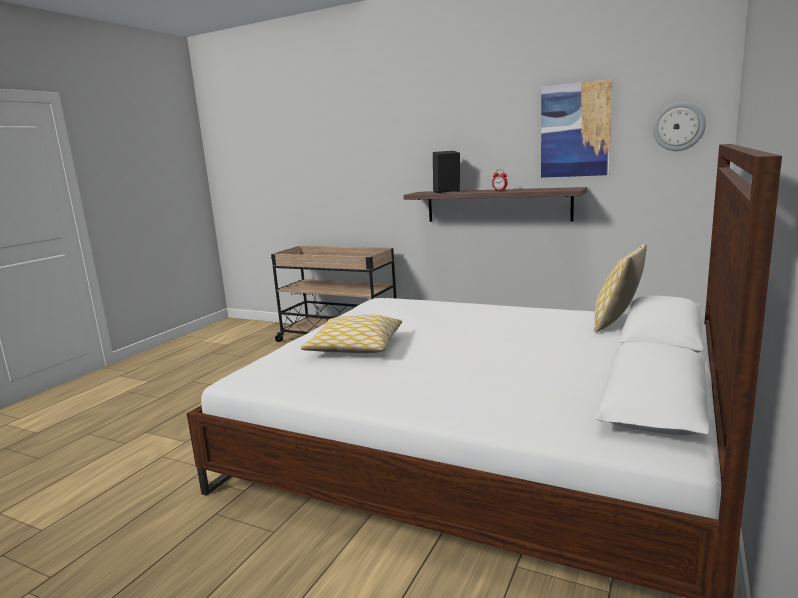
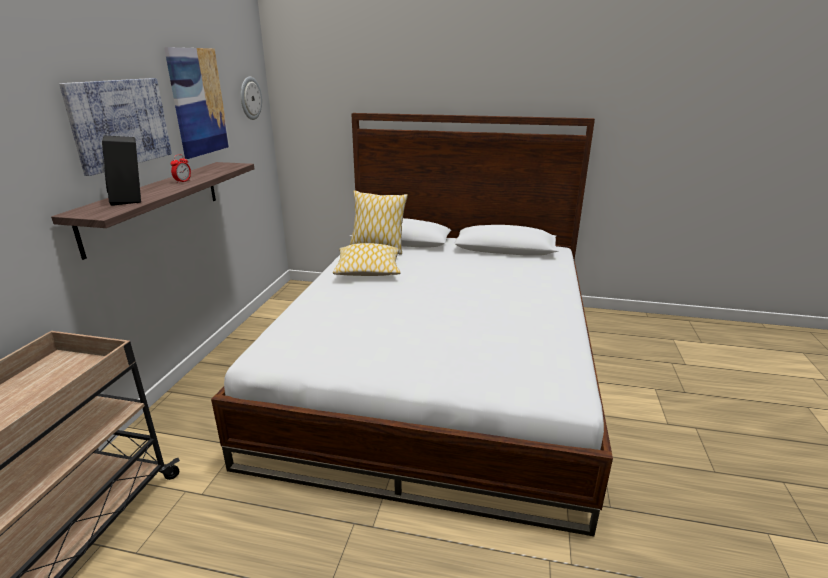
camera: 105 degrees left, 10 degrees up
pillow [301,315,402,353] -> pillow moved to [333,243,401,276]
none -> picture [59,78,172,176]

